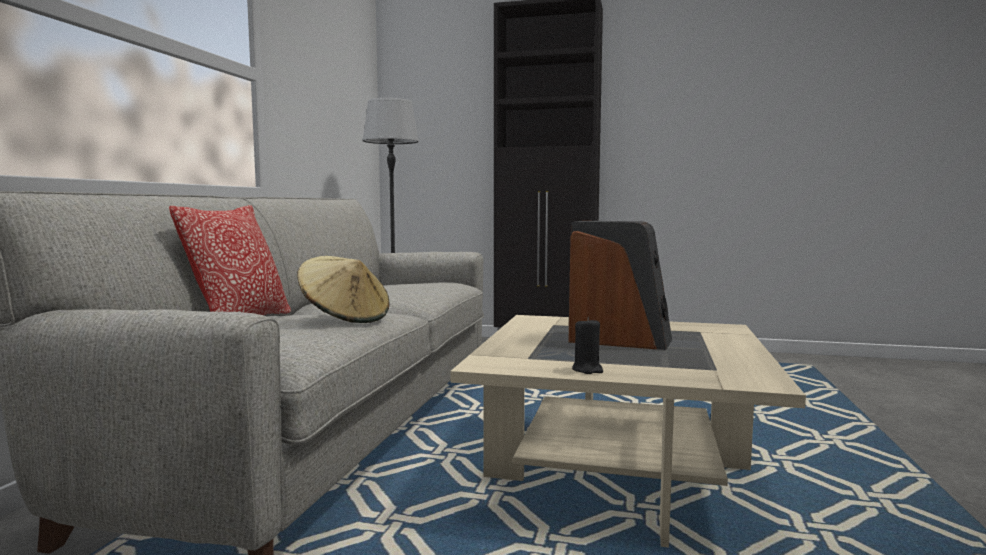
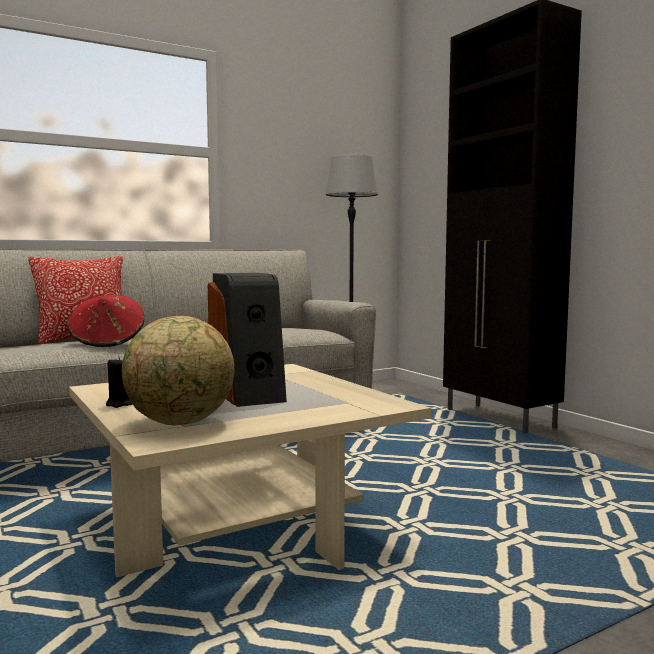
camera: 45 degrees right, 0 degrees up
beige hat [297,256,390,323] -> red hat [67,295,144,347]
none -> globe [122,316,234,425]

